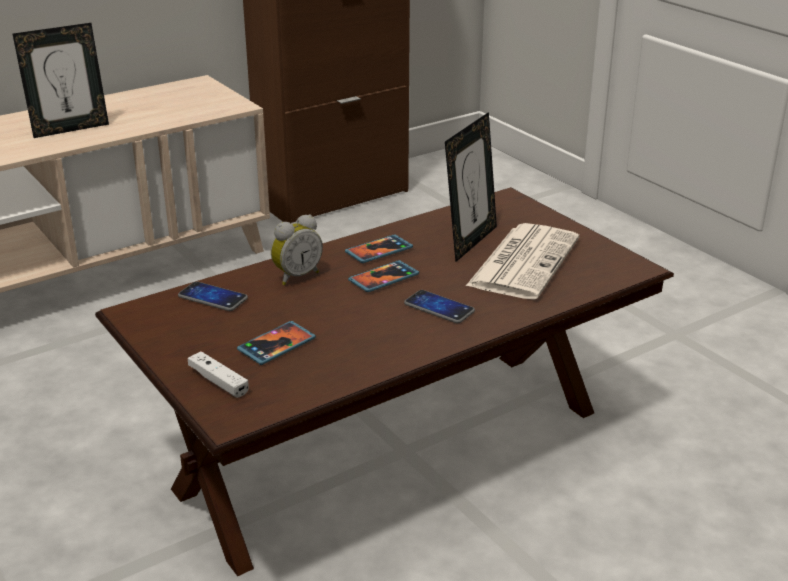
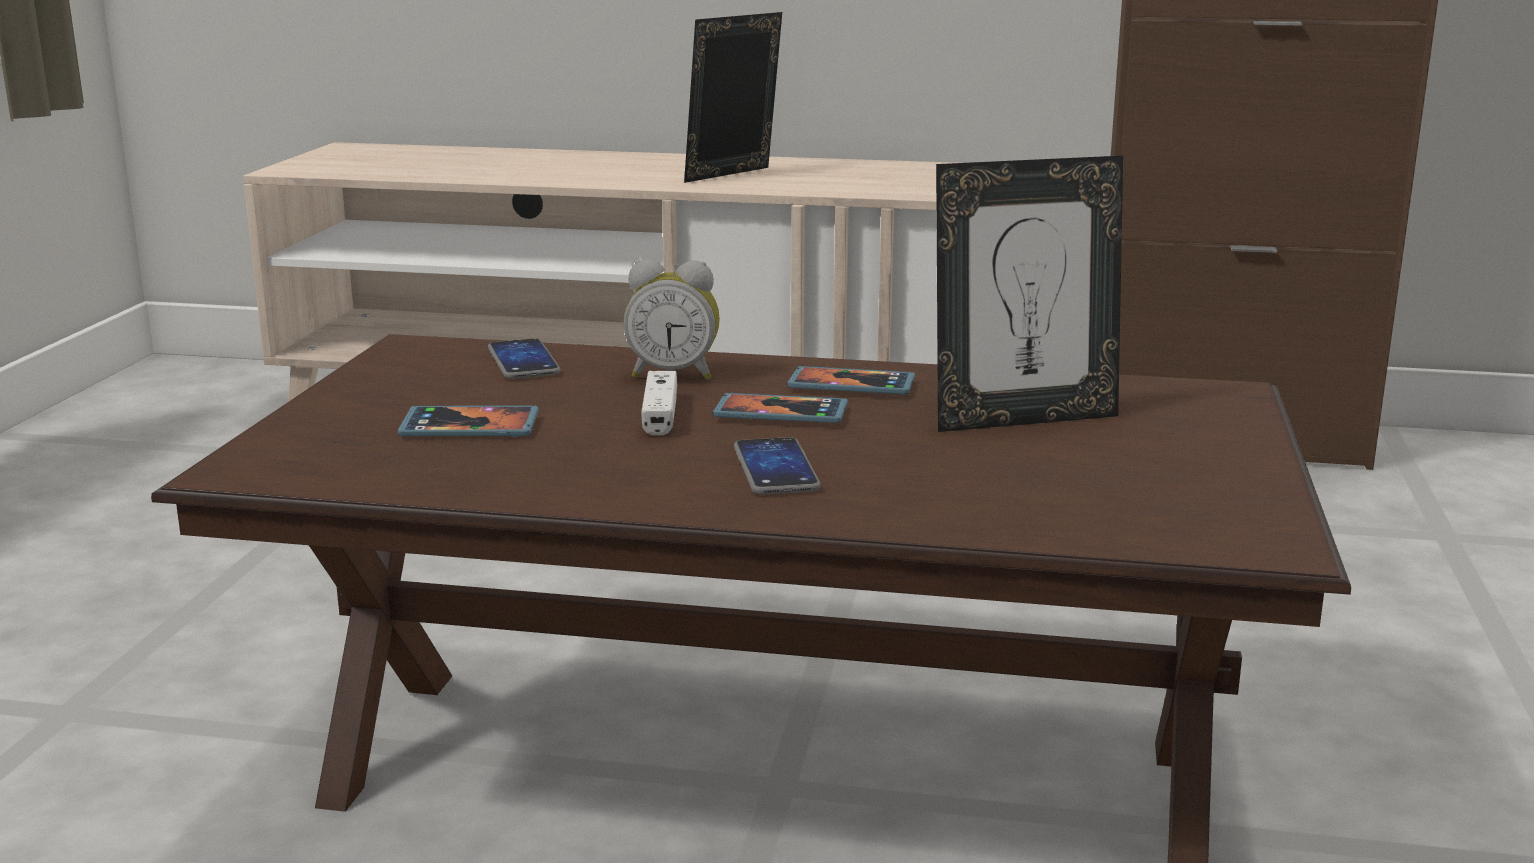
camera: 45 degrees right, 10 degrees down
picture frame [12,23,109,138] -> picture frame turned 120 degrees clockwise [684,12,782,183]
white game controller [188,351,249,398] -> white game controller moved to [641,371,677,435]
newspaper [466,223,579,300] -> none

